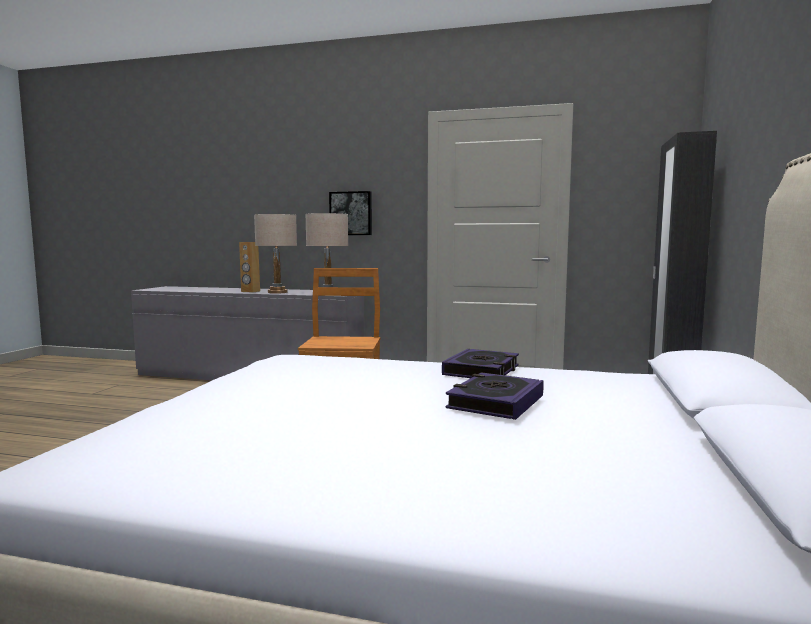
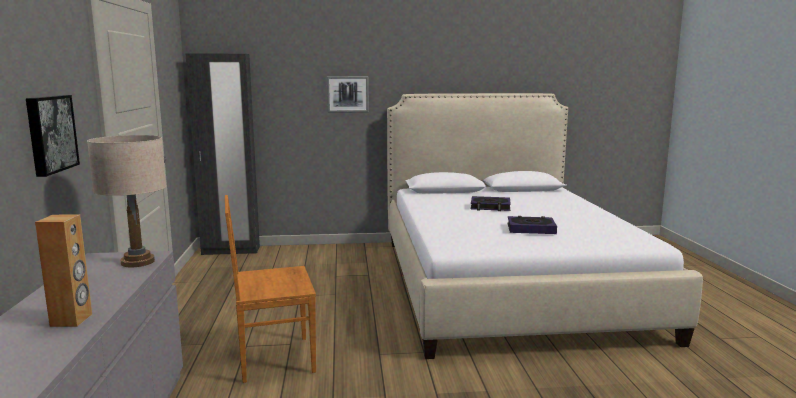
camera: 110 degrees left, 5 degrees up
beige table lamp [254,214,297,294] -> none
book [442,349,519,378] -> book moved to [507,216,557,234]
none -> picture [327,76,369,113]

